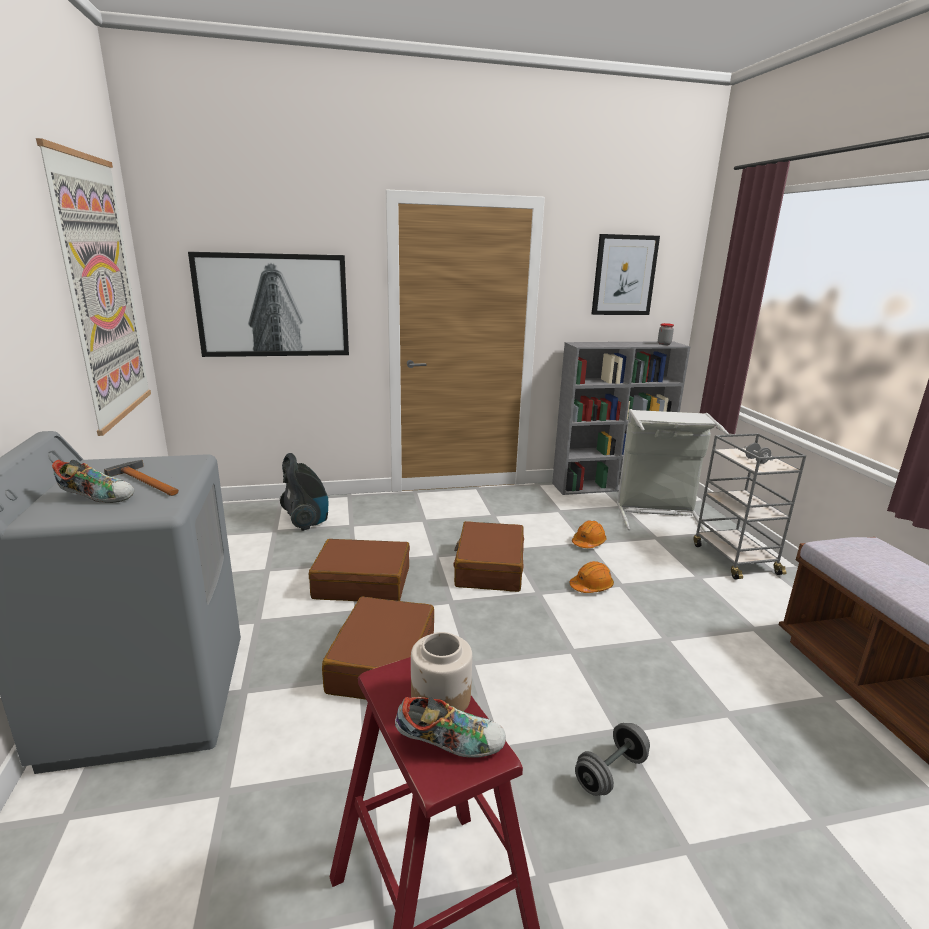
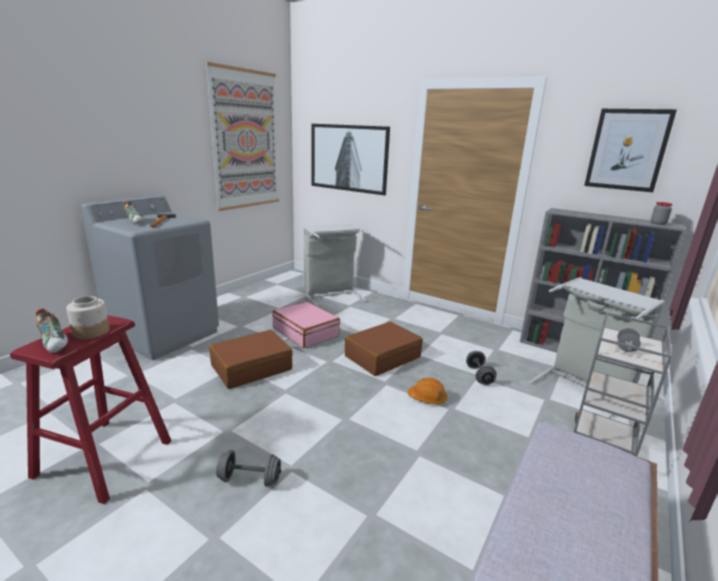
camera: 45 degrees right, 0 degrees up
vacuum cleaner [280,453,329,531] -> grey laundry basket [303,223,370,307]
brown suitcase [309,539,410,601] -> pink suitcase [272,301,340,348]
orange hard hat [572,520,607,548] -> grey dumbbell [466,351,496,385]

